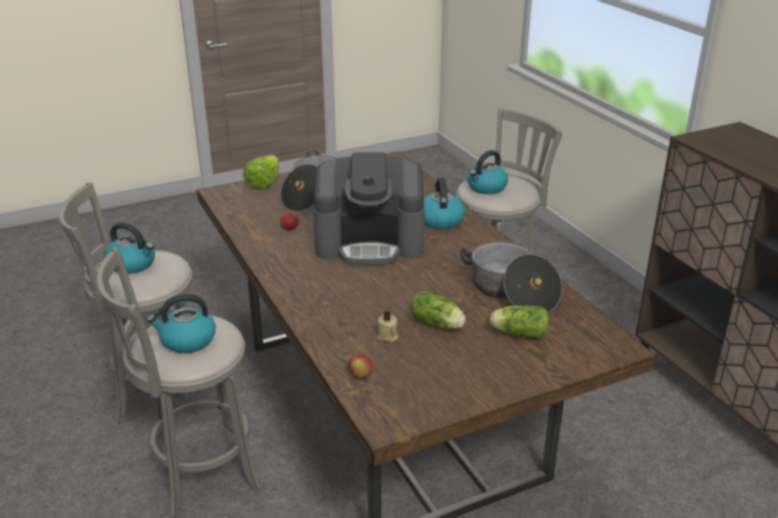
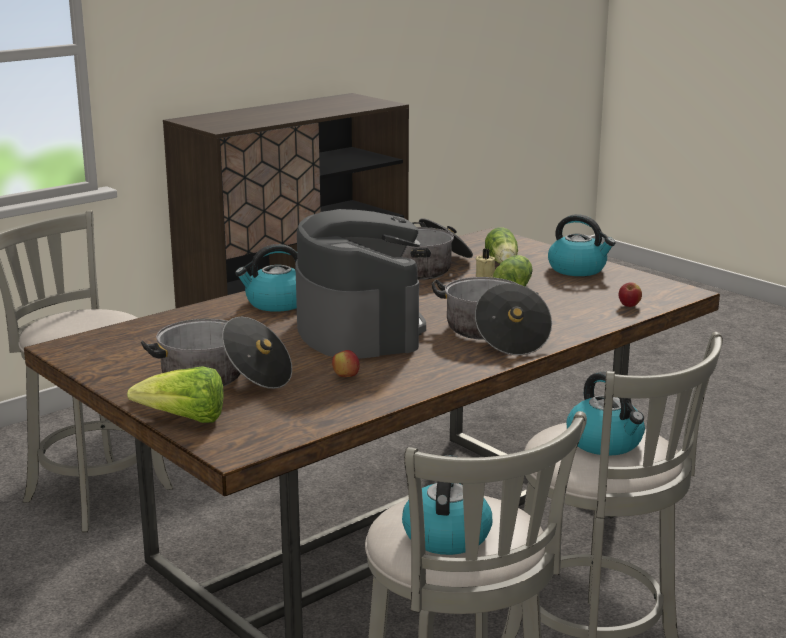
camera: 105 degrees left, 10 degrees down
beige candle [377,311,398,342] -> beige candle moved to [475,249,495,277]
kettle [467,150,508,194] -> kettle moved to [548,214,616,276]
none -> cooking pot [432,277,552,355]

